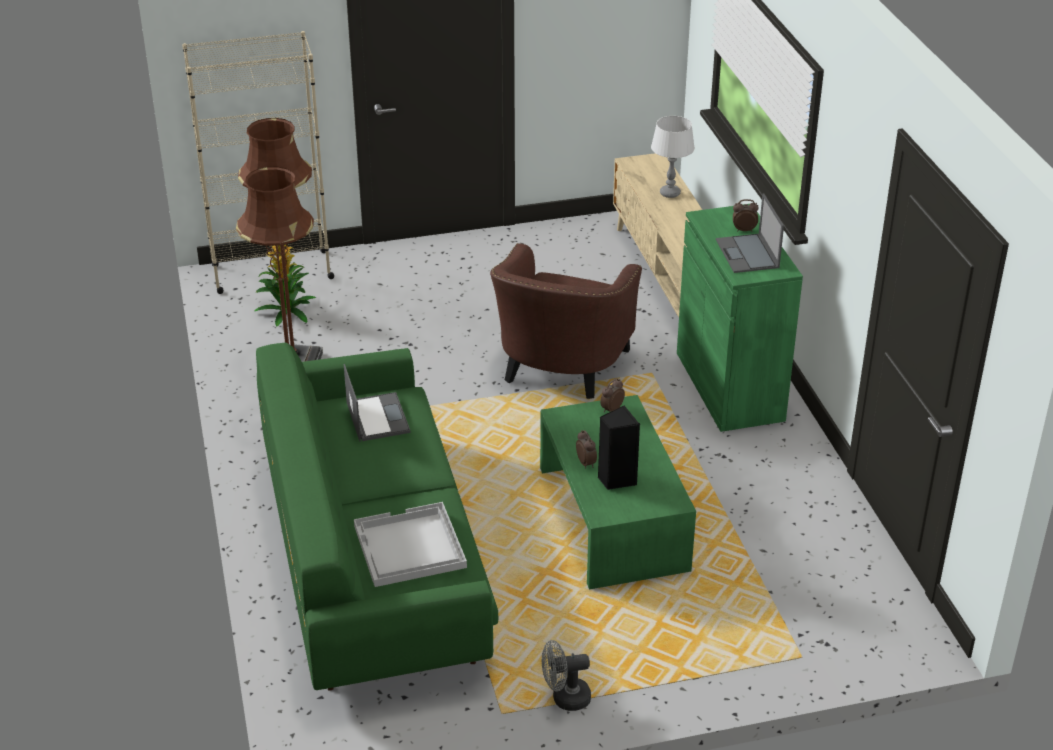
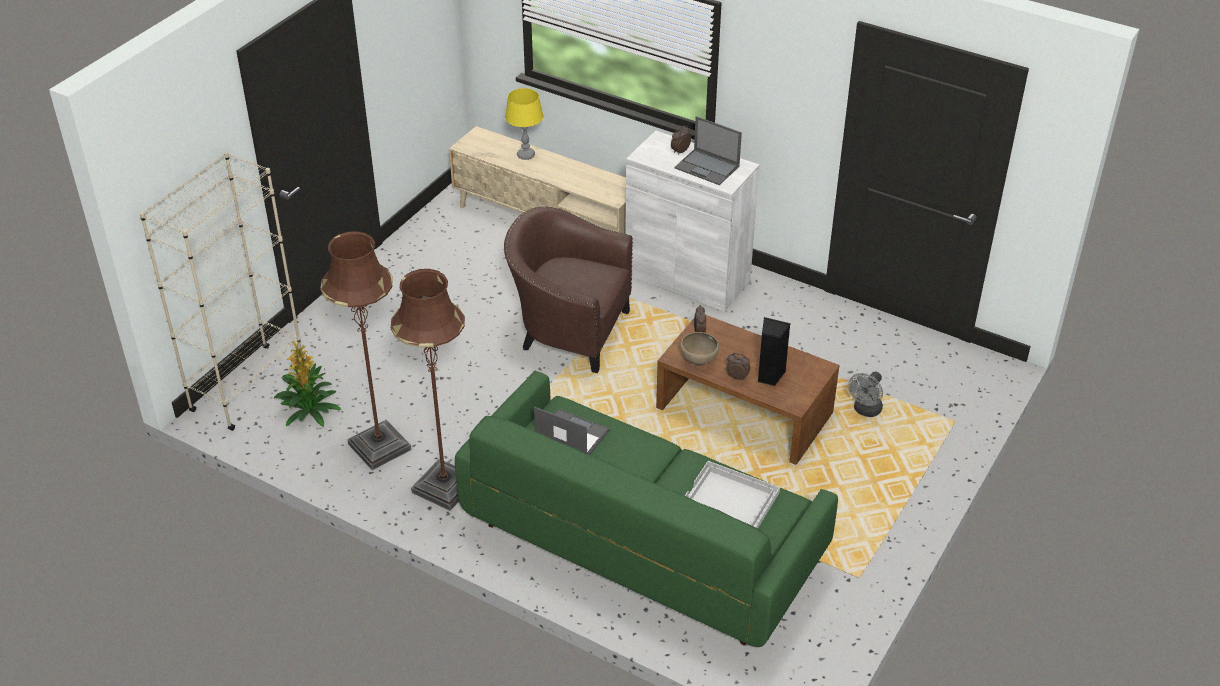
camera: 45 degrees left, 5 degrees up
brown armchair [490,243,642,399] -> brown armchair turned 135 degrees clockwise [504,206,633,373]
green coffee table [540,395,696,589] -> brown coffee table [656,315,839,465]
grey fan [542,640,591,711] -> grey fan moved to [848,371,883,417]
white table lamp [651,116,695,198] -> yellow table lamp [505,88,544,160]
green cabinet [677,204,803,432] -> white cabinet [626,130,759,312]
none -> brown bowl [680,332,719,365]

